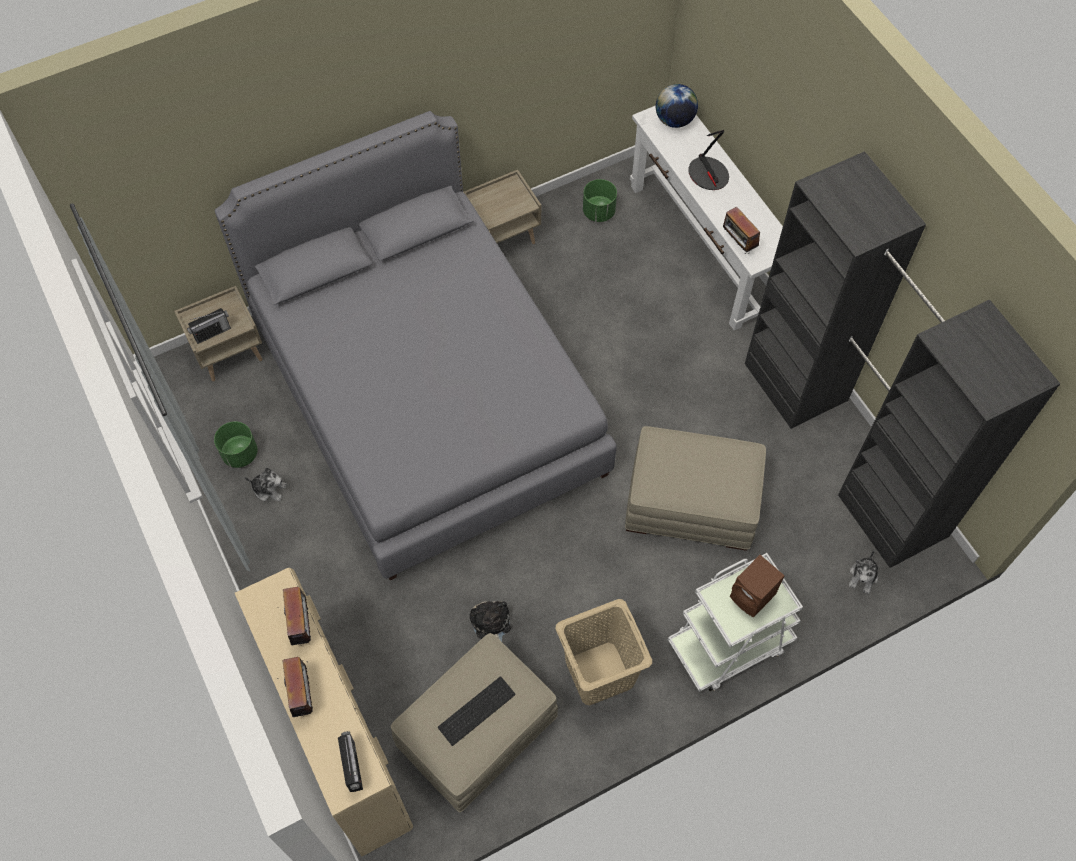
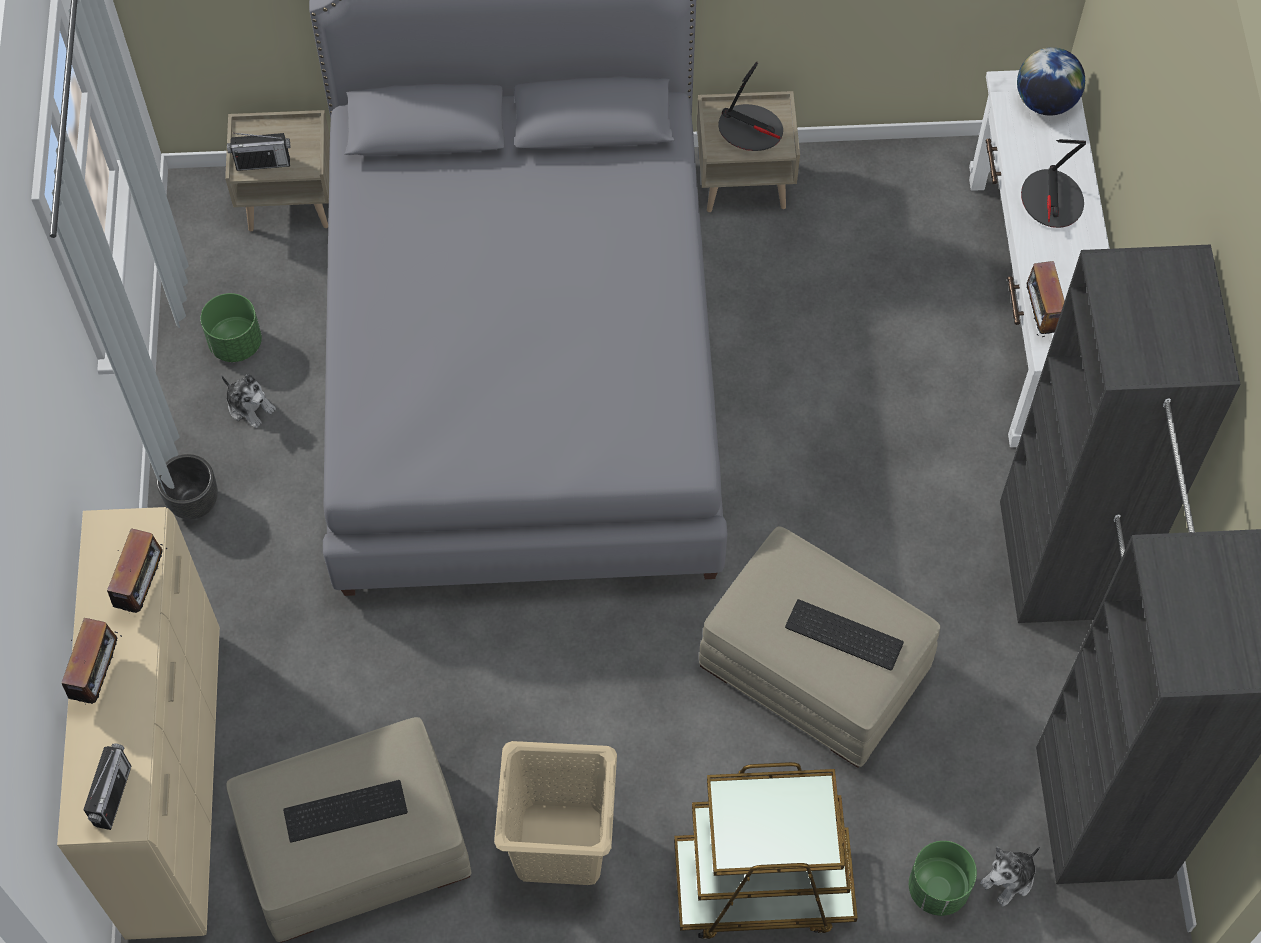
camera: 25 degrees right, 0 degrees up
plush toy [469,601,511,642] -> none
green planter [583,179,617,222] -> green planter moved to [909,841,977,916]
white cart [668,553,803,692] -> brown cart [674,762,858,940]
brown speaker [730,555,785,617] -> none
none -> black planter [157,454,218,520]
none -> table lamp [718,61,783,151]
none -> keyboard [785,599,904,670]

